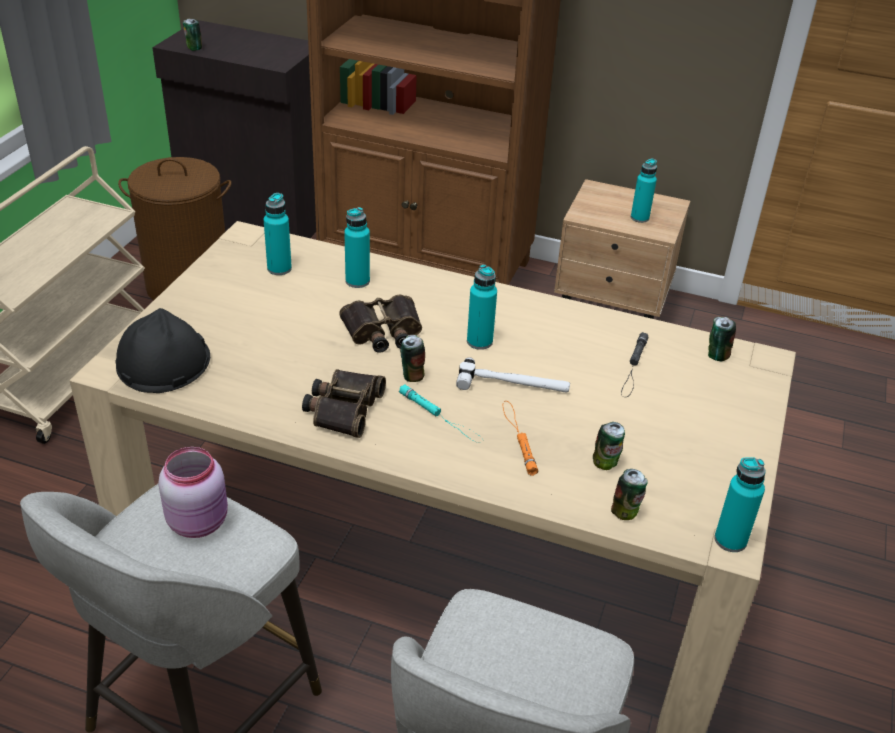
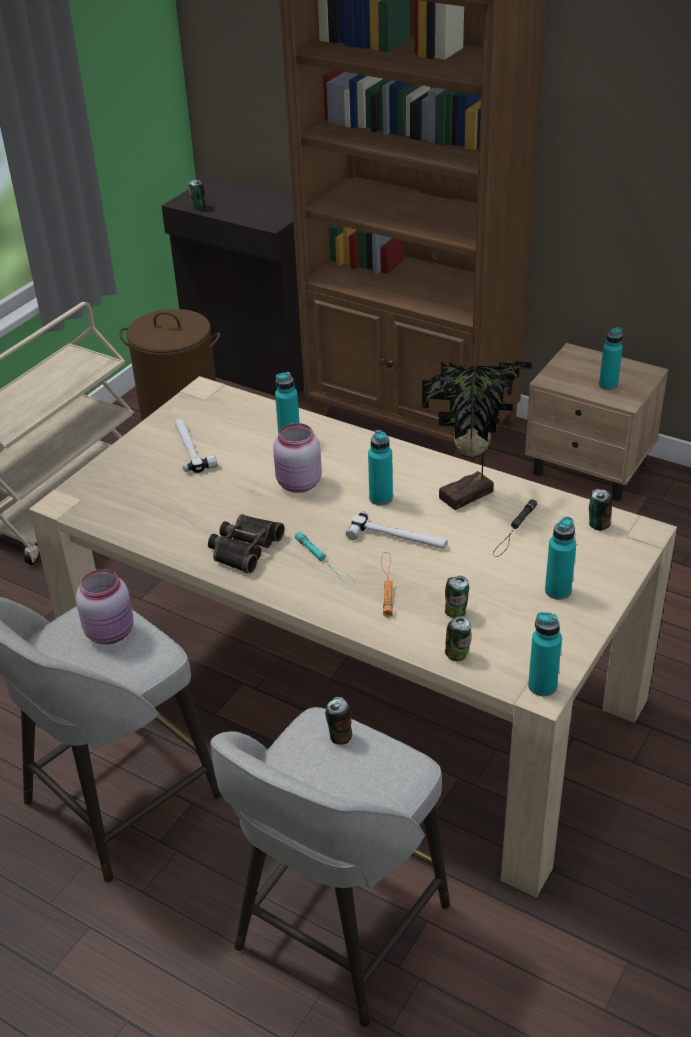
camera: 15 degrees right, 0 degrees up
black hard hat [116,308,210,393] -> none
turquoise bottle [263,193,292,275] -> turquoise bottle moved to [545,517,576,600]
binoculars [339,294,422,353] -> pink jar [273,423,322,493]
can [400,335,425,382] -> can moved to [325,697,352,745]
none -> hammer [175,419,217,473]
none -> potted plant [422,357,532,510]

